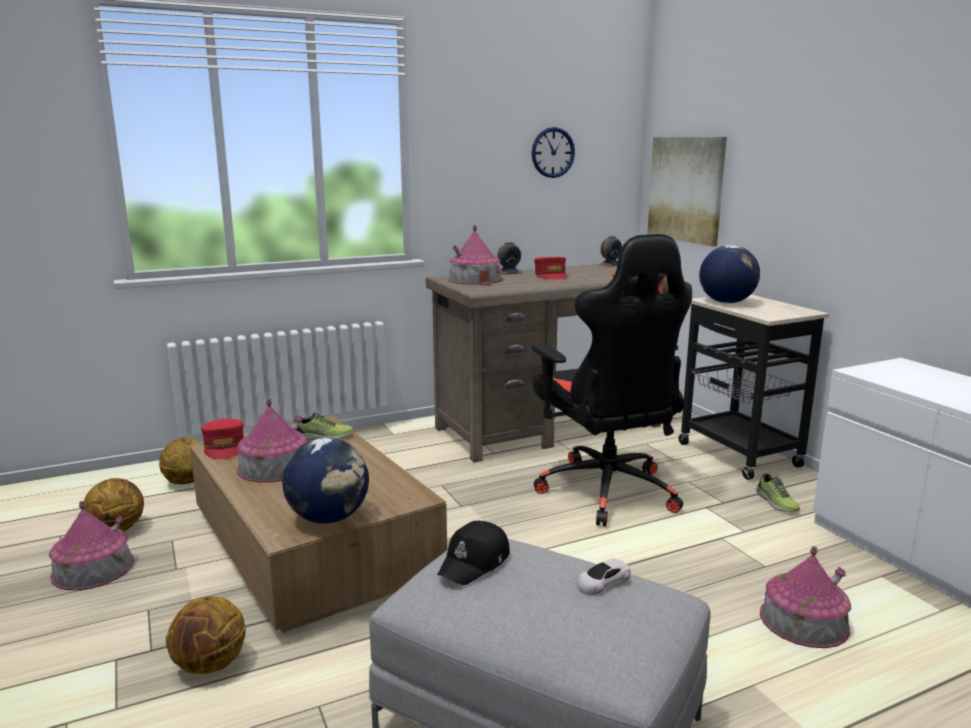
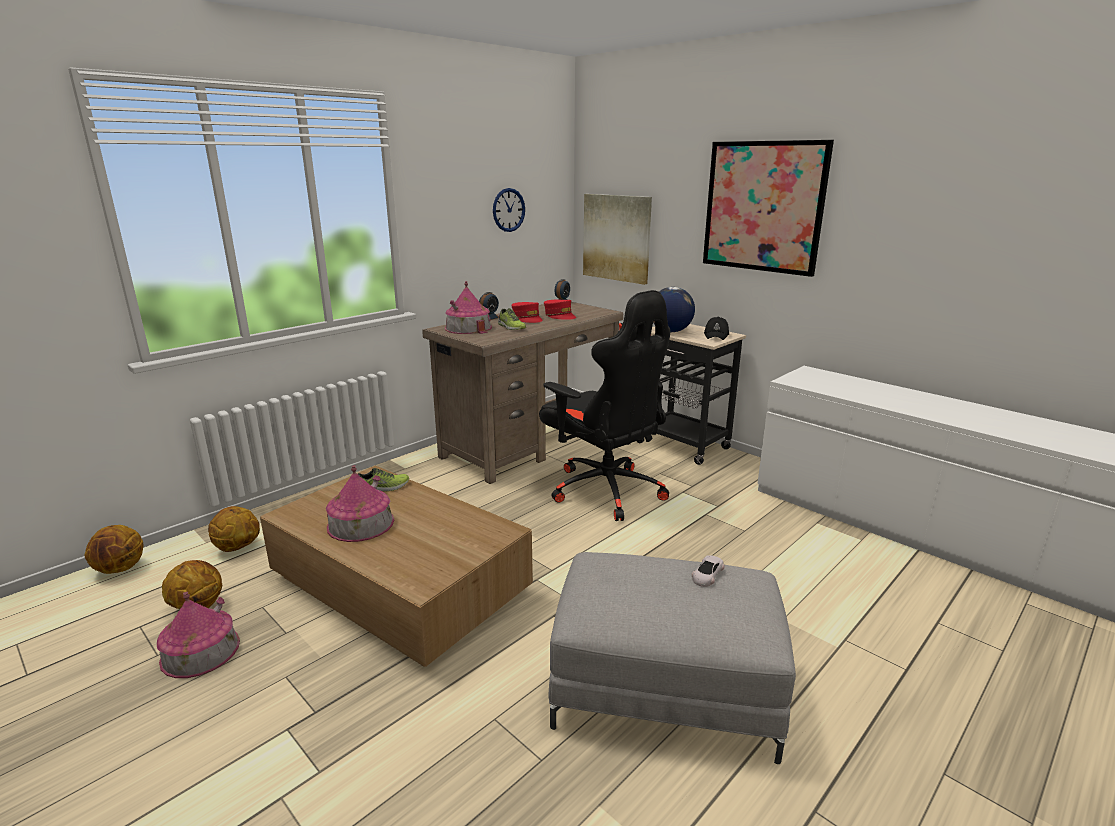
camera: 20 degrees left, 5 degrees up
basketball [166,596,246,674] -> basketball moved to [84,525,143,574]
red cap [201,419,244,459] -> red cap moved to [544,300,576,320]
globe [282,438,369,524] -> none
black cap [437,521,510,585] -> black cap moved to [704,317,729,340]
shoe [756,473,800,512] -> shoe moved to [498,308,526,330]
toy house [760,546,851,648] -> none
none -> picture [703,140,834,277]

